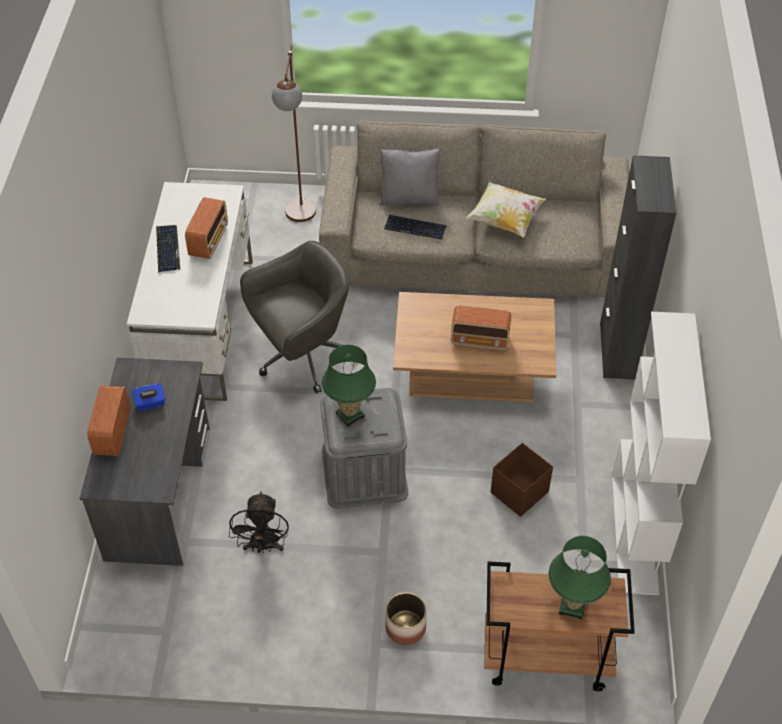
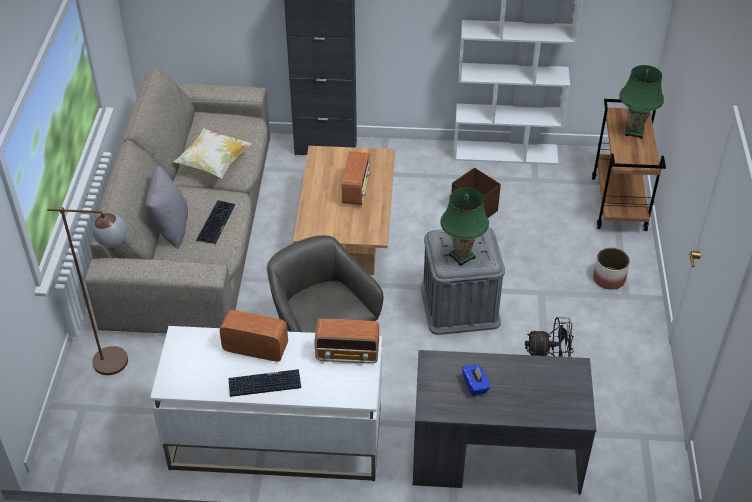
camera: 90 degrees left, 5 degrees down
radio [87,386,130,456] -> radio moved to [314,318,379,363]

